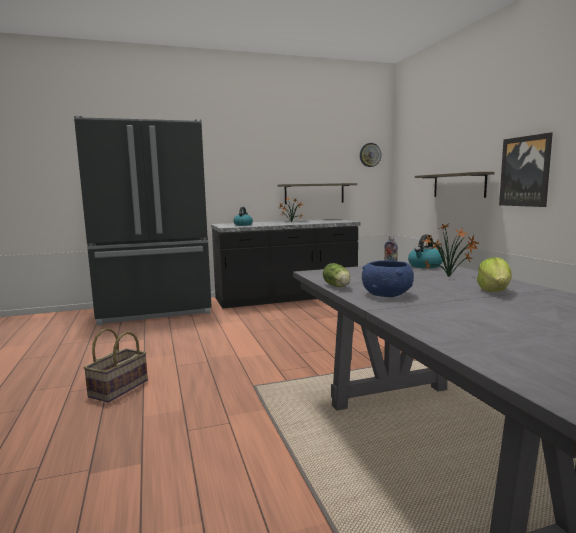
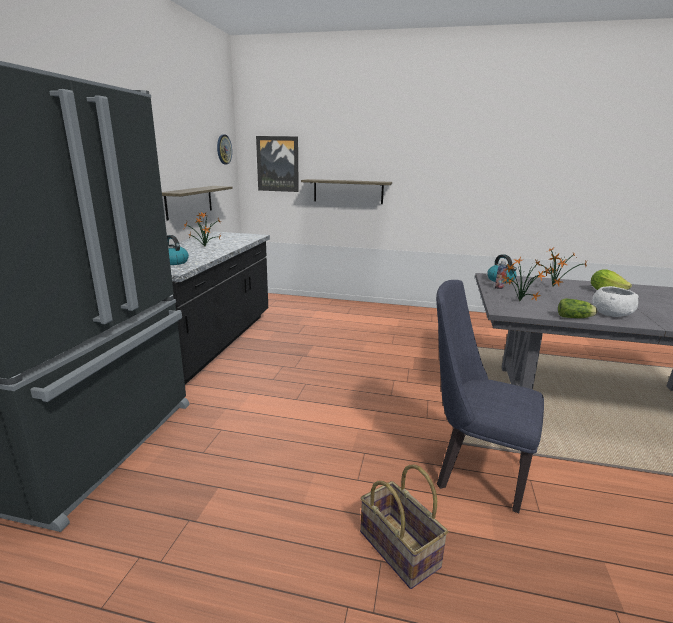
camera: 60 degrees left, 10 degrees up
blue bowl [362,260,414,297] -> white bowl [592,286,639,317]
picture [499,132,553,207] -> picture moved to [256,136,299,192]
none -> blue chair [436,280,544,513]
none -> potted plant [502,257,551,301]

